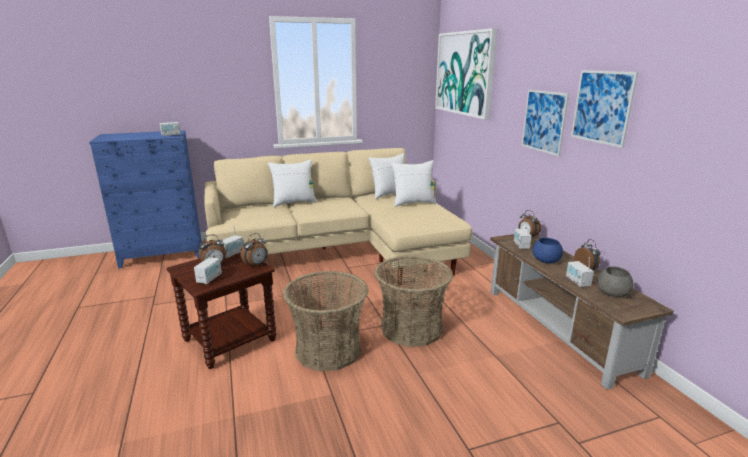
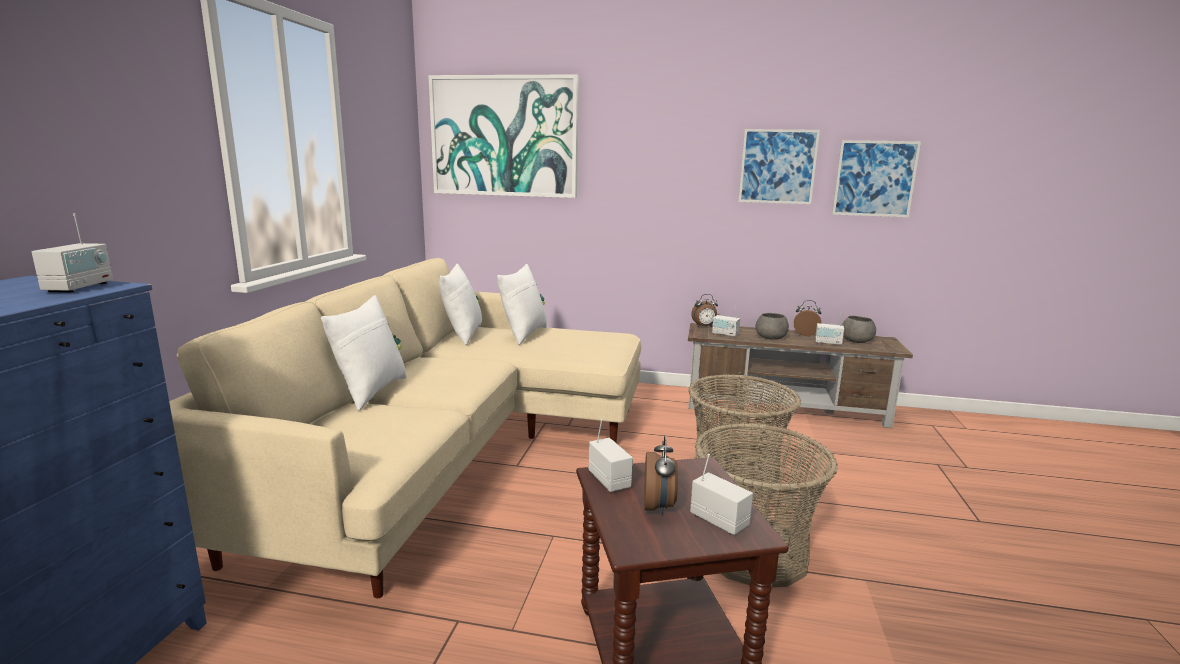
camera: 60 degrees left, 5 degrees down
alarm clock [240,233,268,267] -> none
picture [522,90,569,156] -> picture moved to [832,140,921,217]
blue bowl [533,238,563,263] -> grey bowl [755,313,789,340]

